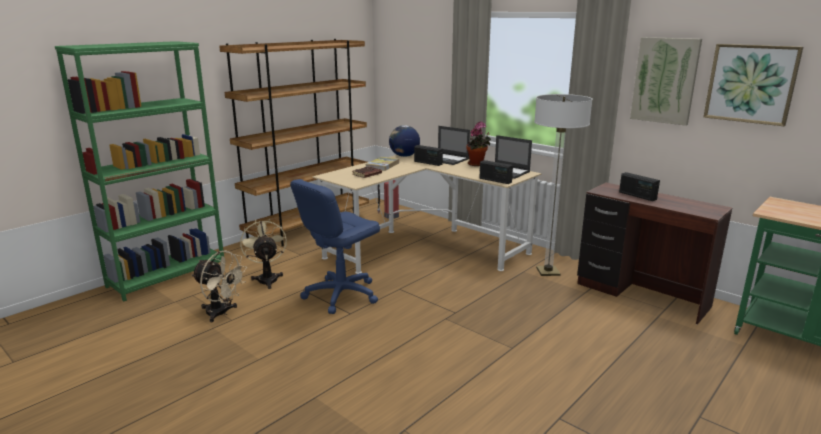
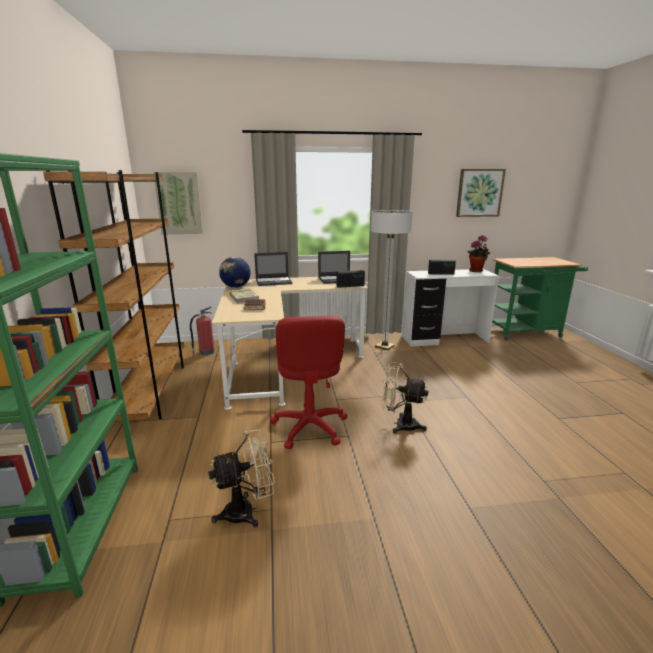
camera: 50 degrees left, 0 degrees up
beige fan [240,219,287,289] -> beige fan moved to [381,362,429,434]
blue office chair [290,179,380,314] -> red office chair [269,315,348,449]
radio [414,145,443,166] -> none
potted plant [466,121,491,166] -> potted plant moved to [468,235,490,272]
brown desk [577,183,732,325] -> white desk [402,269,499,347]
picture [630,37,702,126] -> picture moved to [153,172,203,234]

